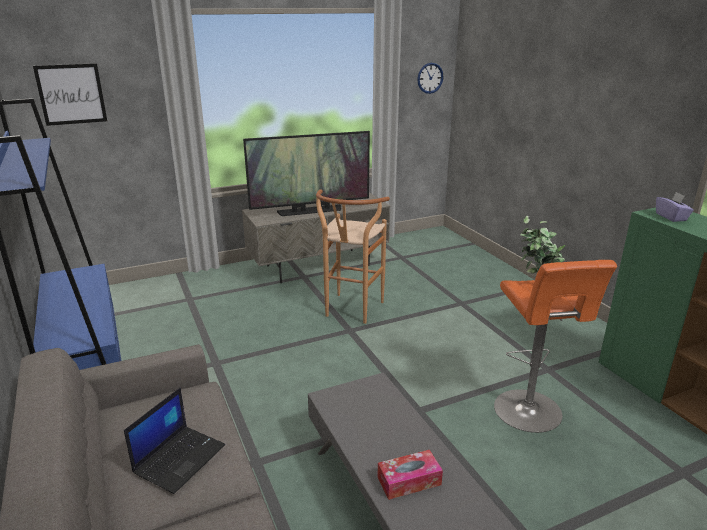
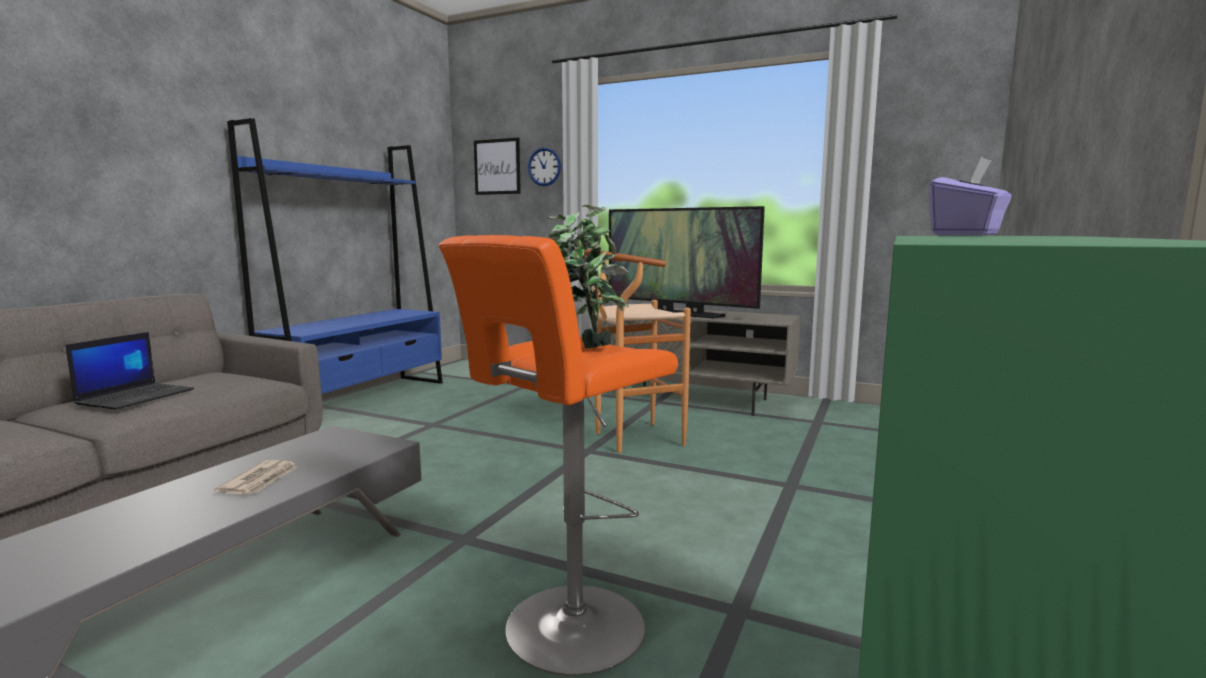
camera: 50 degrees right, 15 degrees down
laptop [124,387,225,494] -> laptop turned 60 degrees counterclockwise [66,332,194,410]
tissue box [377,450,443,500] -> none
wall clock [417,63,443,94] -> wall clock moved to [528,148,561,186]
none -> newspaper [214,460,298,494]

